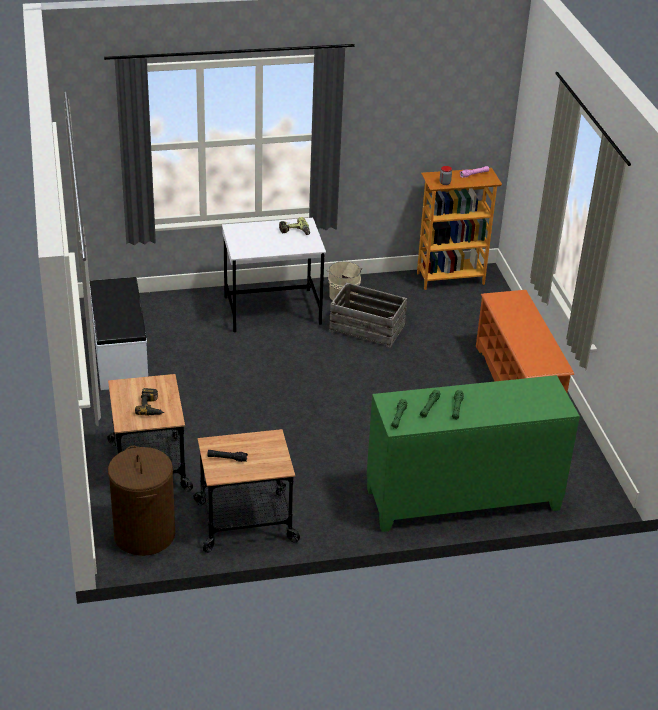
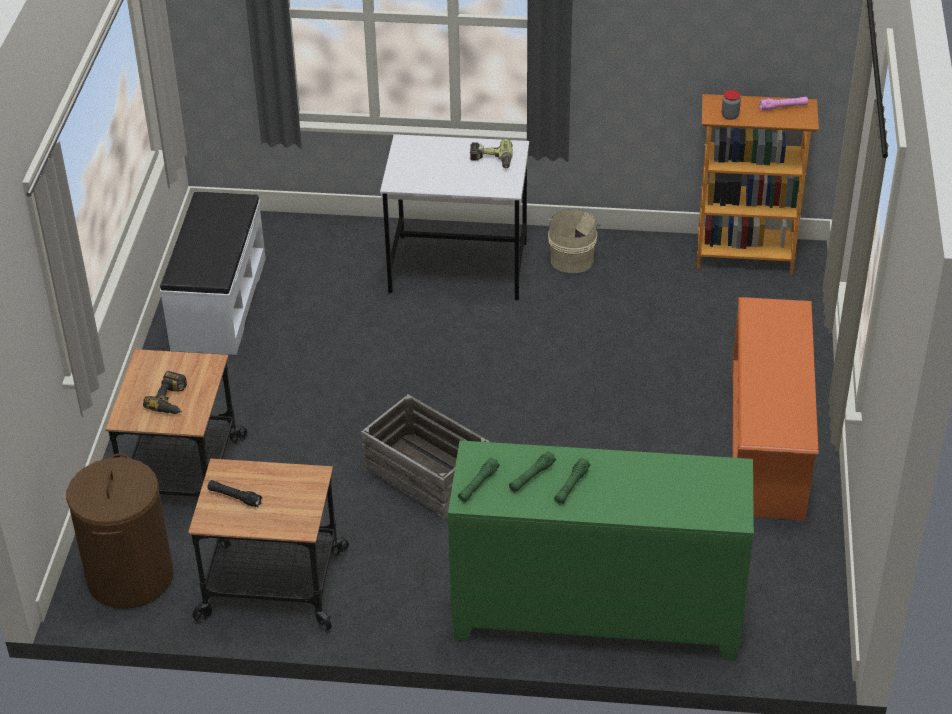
camera: 20 degrees right, 5 degrees up
crate [329,282,407,348] -> crate moved to [361,394,490,519]

